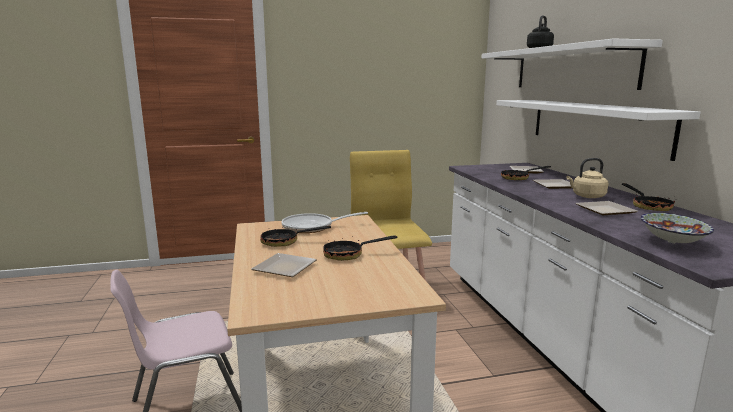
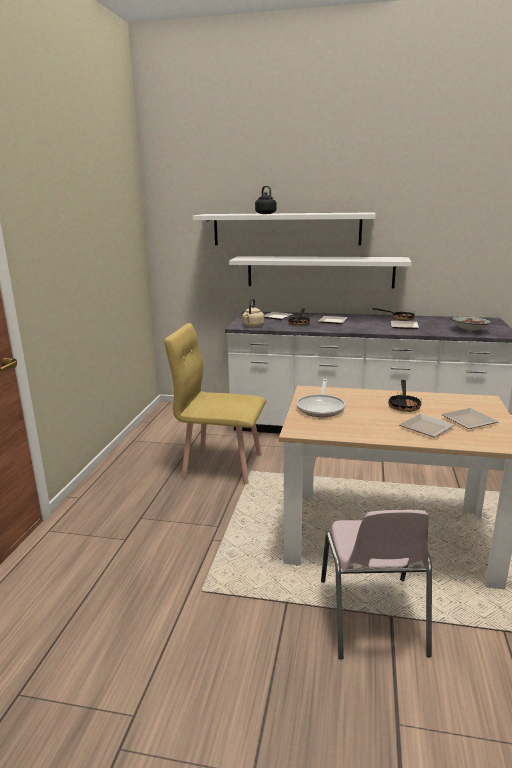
camera: 65 degrees left, 5 degrees up
frying pan [260,221,331,247] -> none
beige kettle [567,158,608,198] -> beige kettle moved to [242,298,264,327]
none -> plate [441,408,499,429]

